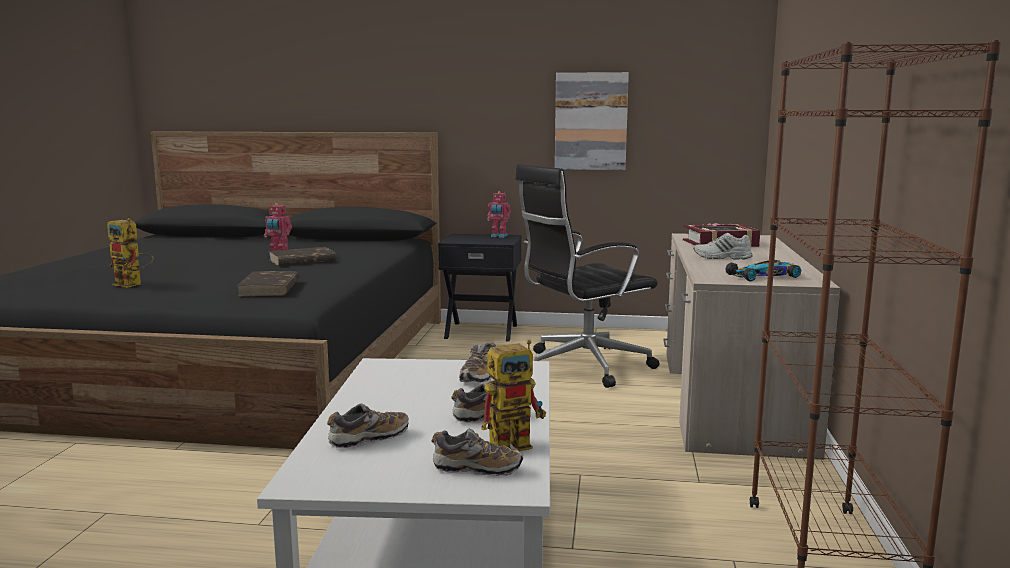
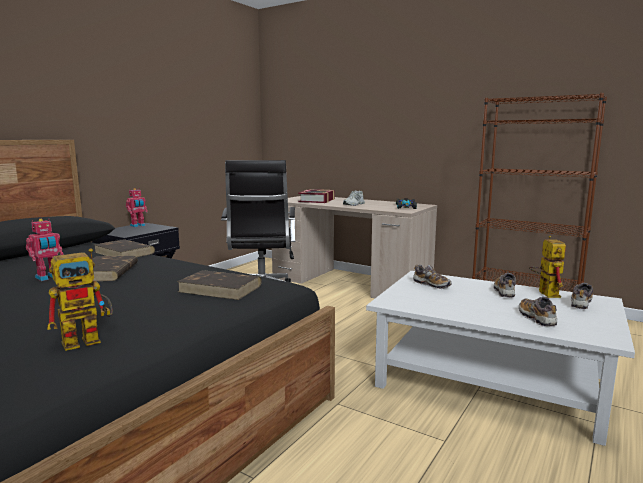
camera: 65 degrees left, 0 degrees up
picture [555,72,629,170] -> none
none -> brown book [94,239,155,257]

